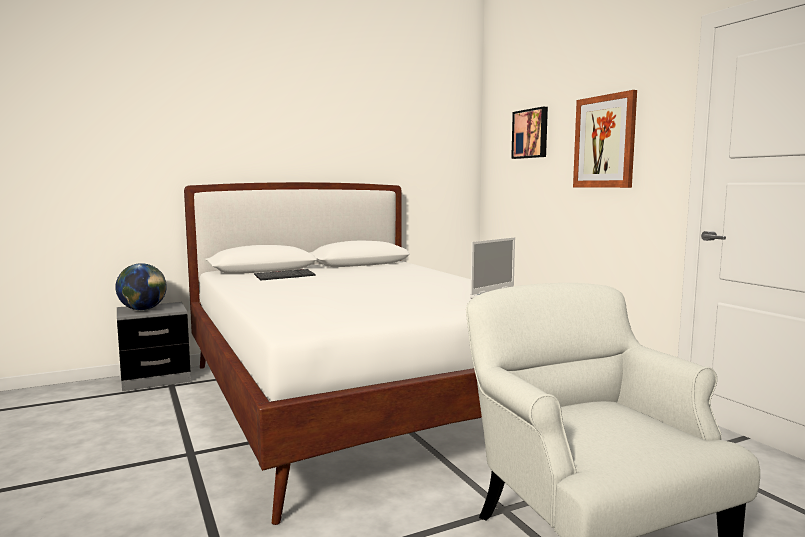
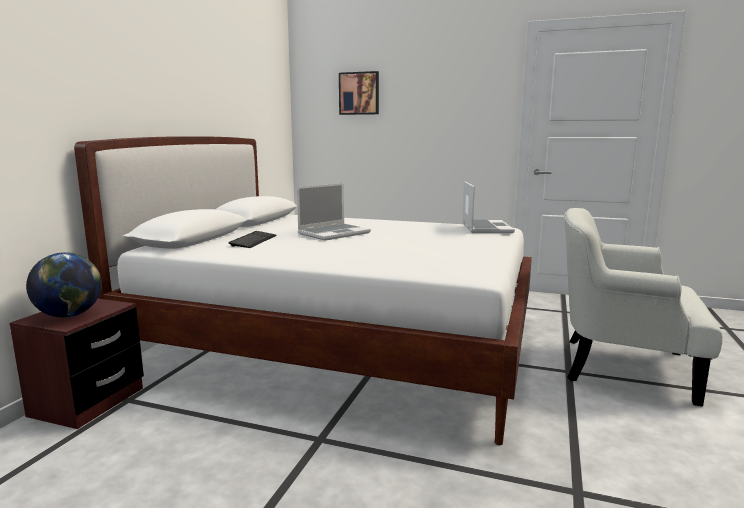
camera: 45 degrees left, 5 degrees up
grey nightstand [117,302,191,391] -> brown nightstand [10,299,144,429]
picture [573,90,637,188] -> none
none -> laptop [297,183,371,241]

